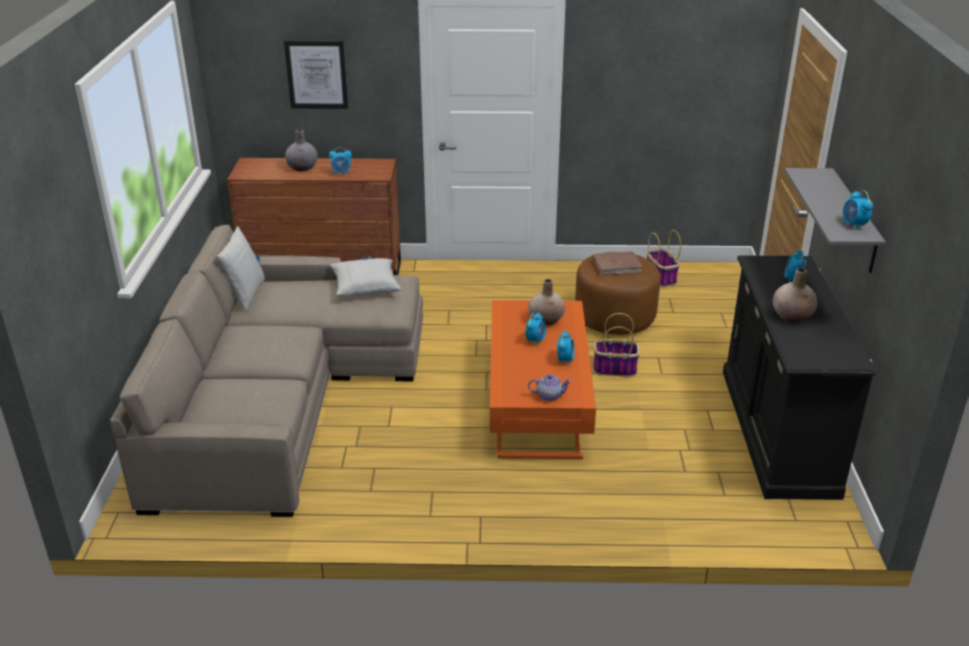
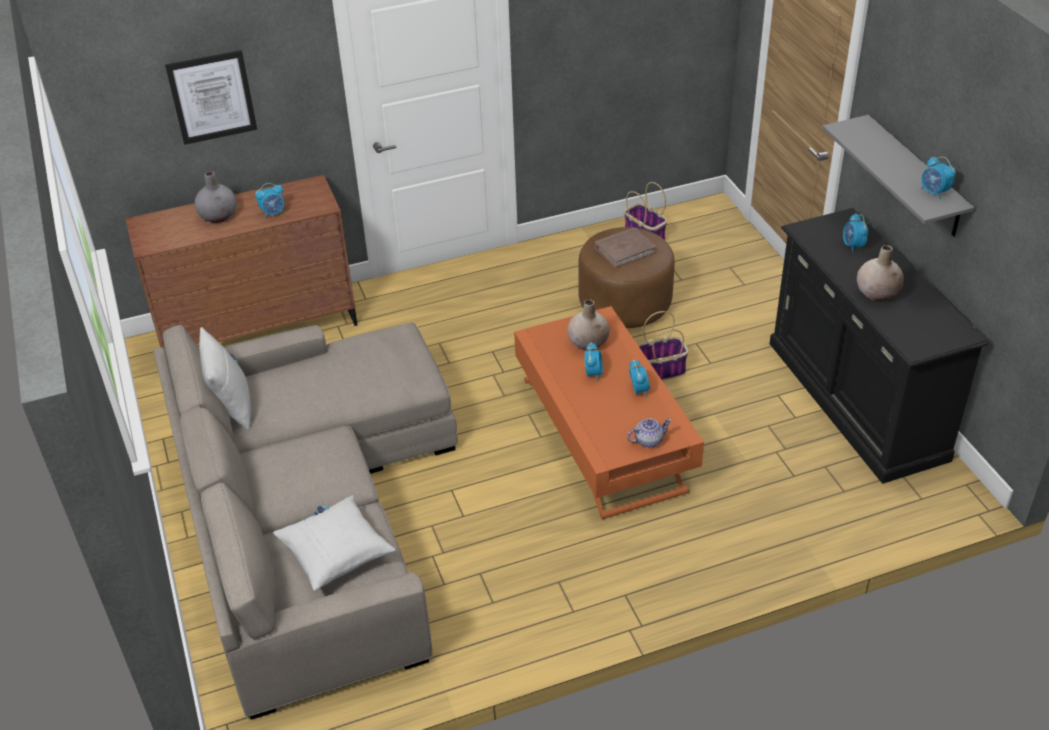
camera: 20 degrees left, 10 degrees up
grey pillow [330,256,401,296] -> grey pillow moved to [273,495,396,591]

